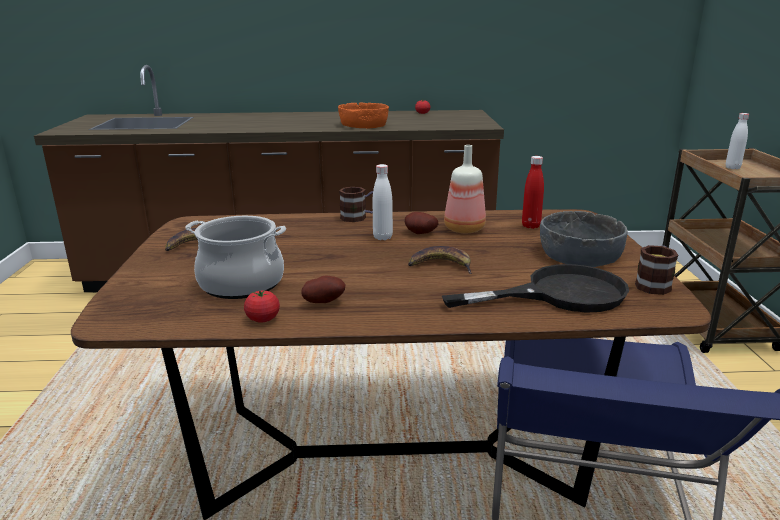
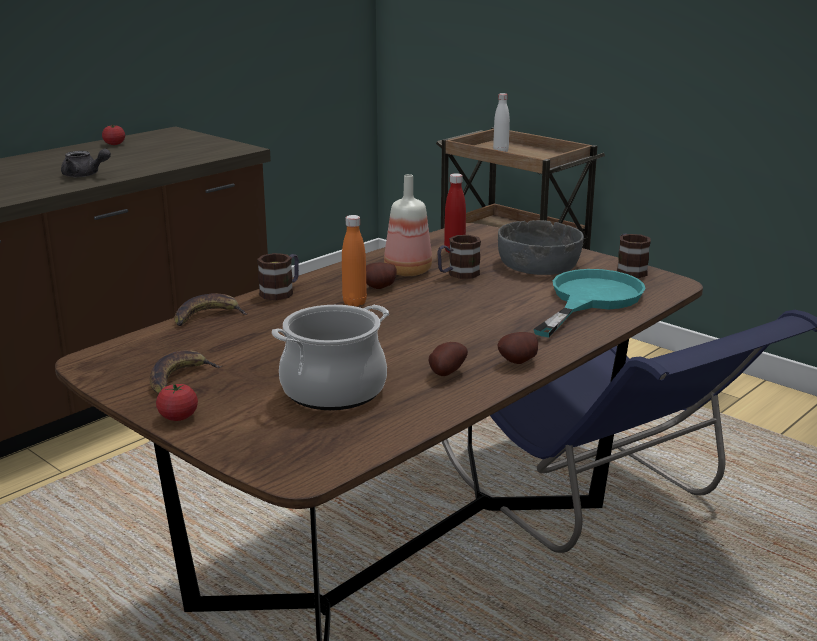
camera: 45 degrees left, 0 degrees up
tomato [244,290,280,322] -> tomato moved to [156,384,198,421]
orange bowl [338,103,389,128] -> grey teapot [61,149,111,177]
white bottle [373,164,393,240] -> orange bottle [342,215,367,306]
banana [408,246,472,274] -> banana moved to [174,293,249,326]
black frying pan [442,264,629,313] -> turquoise frying pan [533,269,646,337]
none -> mug [437,235,481,279]
none -> potato [497,332,538,364]

